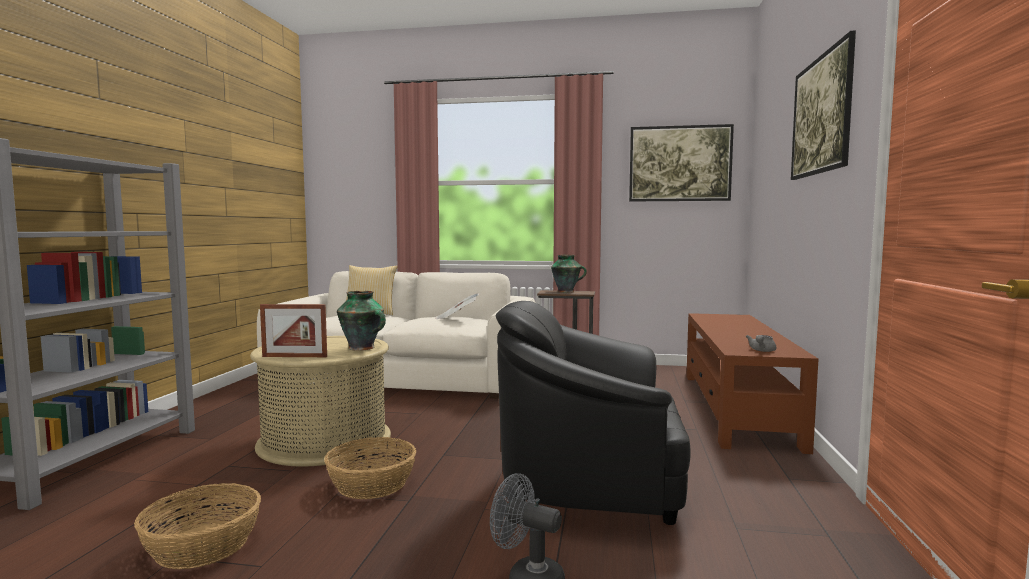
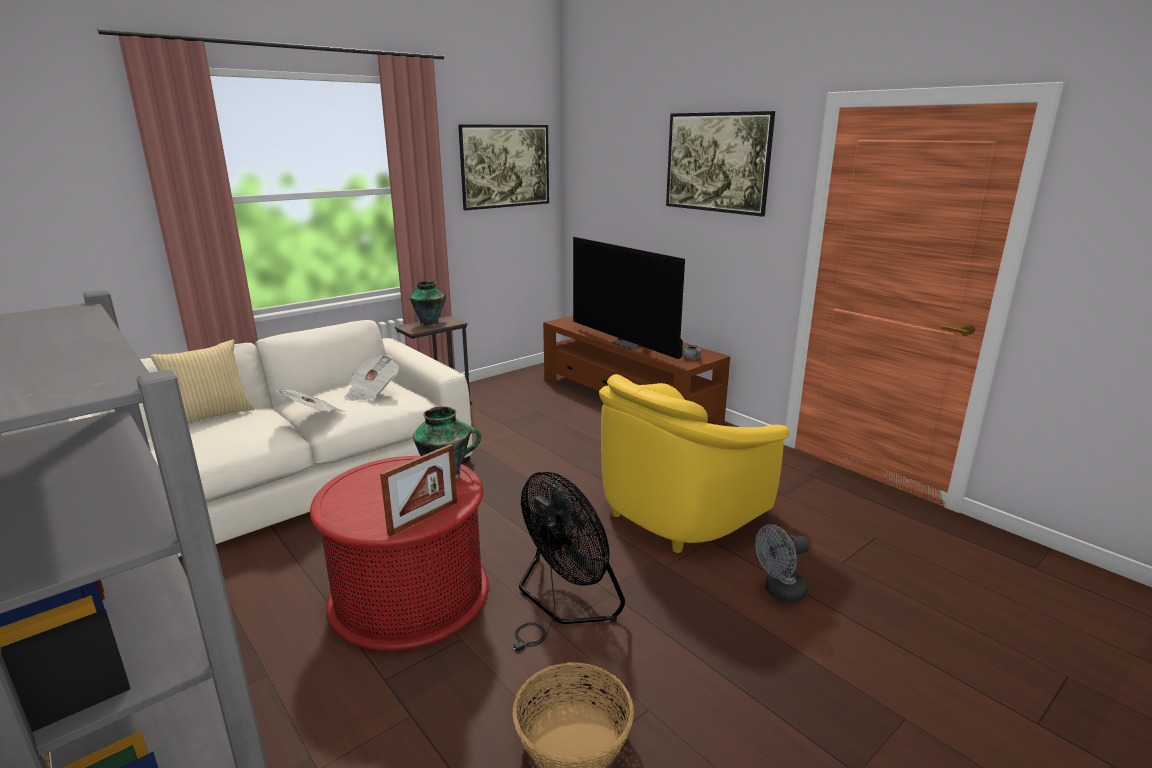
camera: 50 degrees left, 15 degrees up
beige coffee table [250,336,391,466] -> red coffee table [310,456,489,651]
basket [324,437,417,499] -> black fan [512,472,625,652]
black armchair [496,301,691,525] -> yellow armchair [599,374,789,553]
none -> newspaper [276,389,345,412]
none -> television [573,237,685,359]

